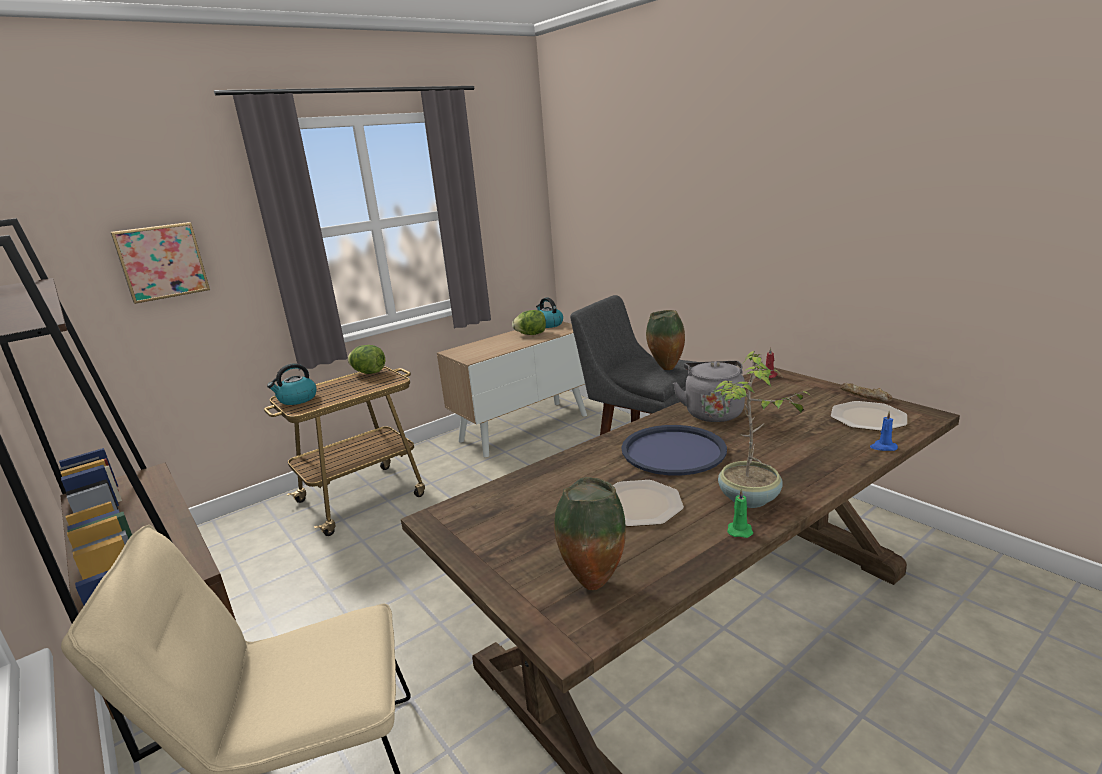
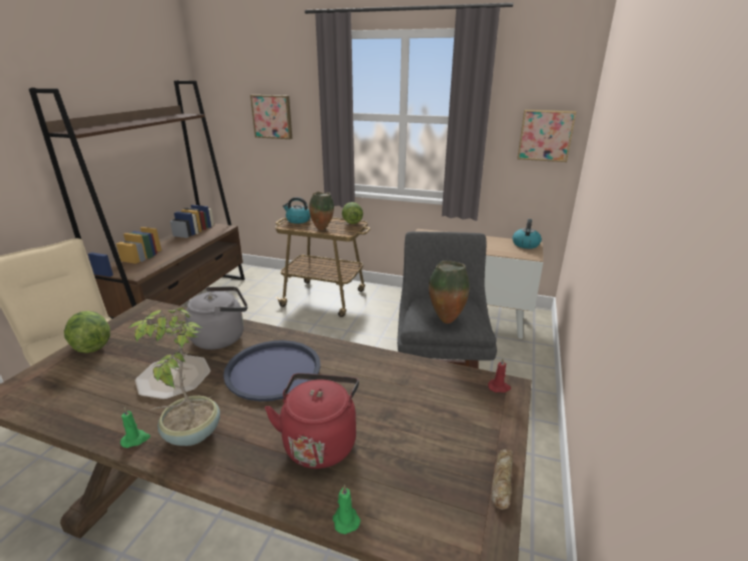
camera: 55 degrees right, 5 degrees up
lettuce [512,310,546,335] -> lettuce moved to [64,311,110,353]
vase [554,477,626,591] -> vase moved to [309,191,334,230]
grey kettle [673,361,745,422] -> grey kettle moved to [185,287,248,350]
plate [831,401,907,431] -> none
blue candle [870,411,898,451] -> green candle [333,484,361,534]
none -> red kettle [265,373,359,469]
none -> picture [517,109,576,162]

